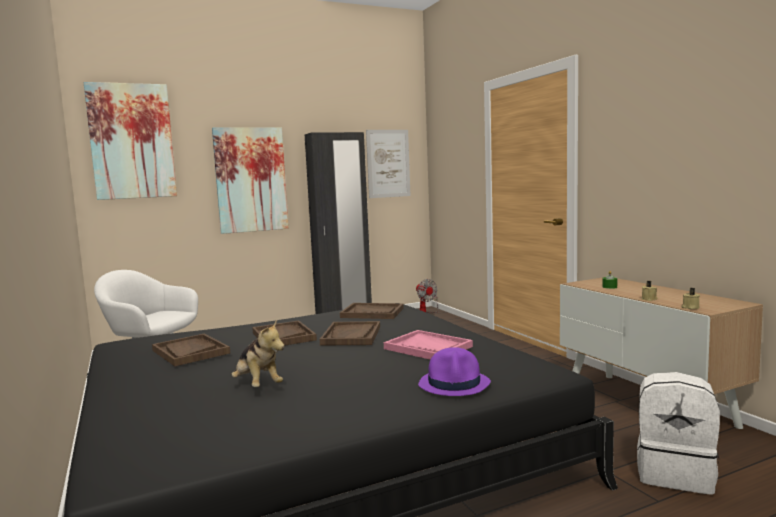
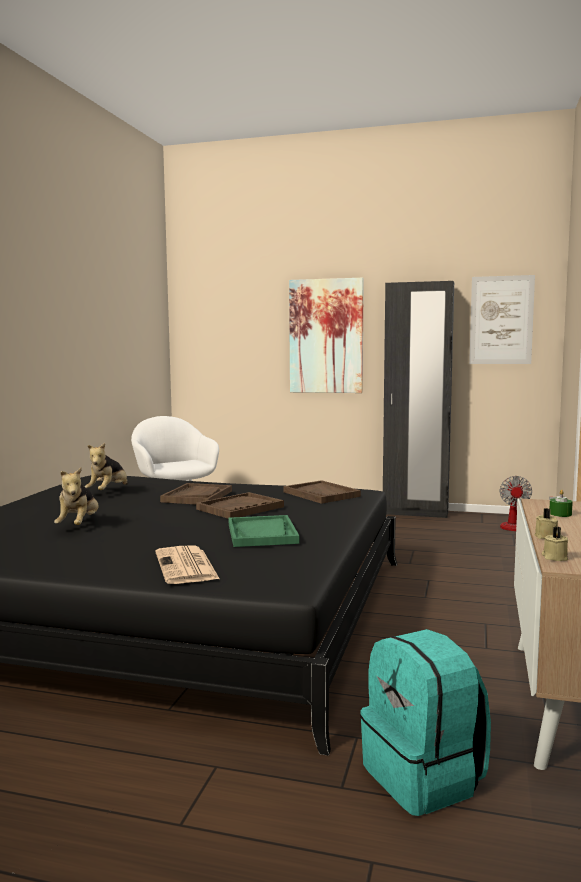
camera: 40 degrees right, 0 degrees up
picture [84,82,177,200] -> none
brown tray [152,334,230,366] -> plush toy [85,443,128,490]
pink tray [384,330,473,360] -> green tray [229,515,299,547]
purple hat [418,347,491,396] -> newspaper [155,545,220,584]
white backpack [637,372,720,495] -> turquoise backpack [360,629,491,816]

